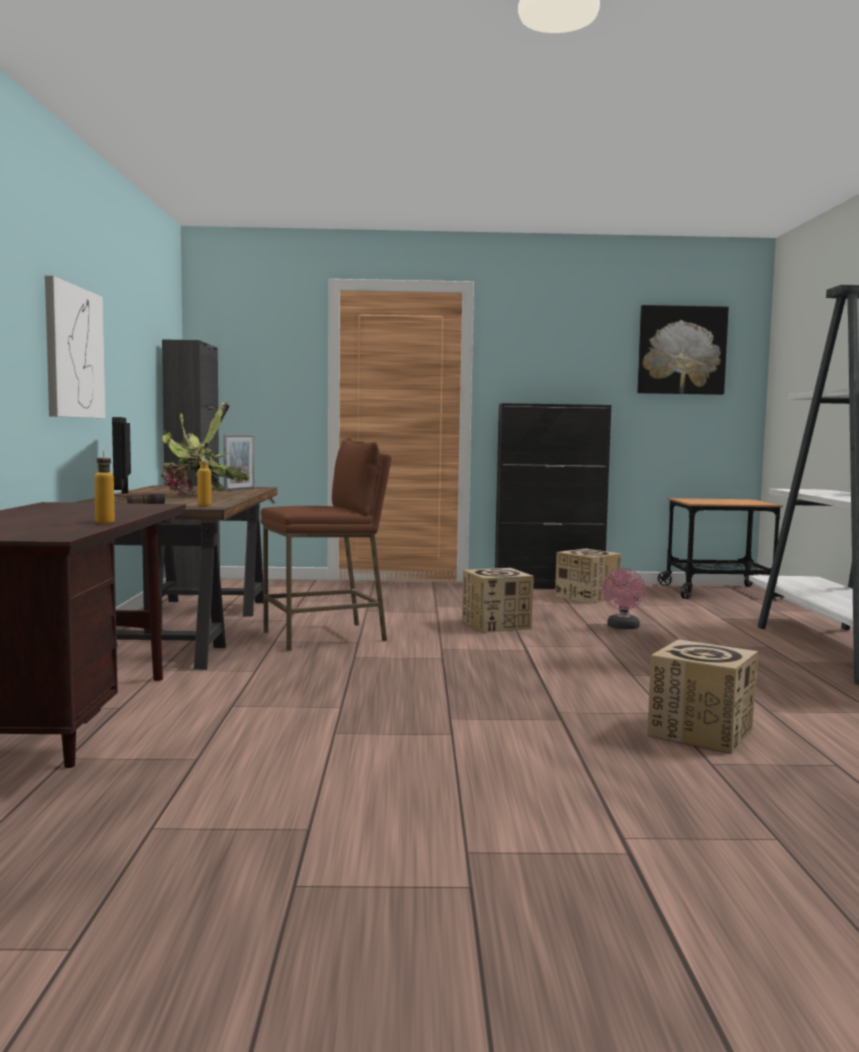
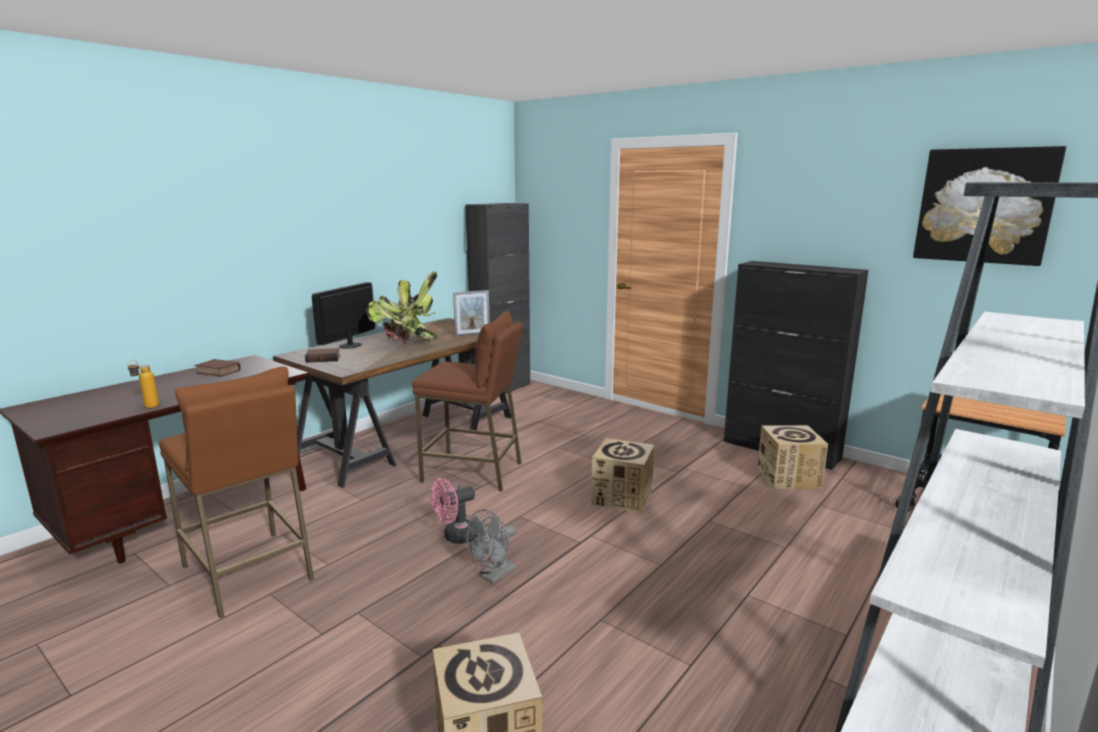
camera: 40 degrees right, 10 degrees up
picture [45,276,106,418] -> none
bottle [186,451,212,506] -> none
pink fan [602,568,645,629] -> pink fan moved to [431,478,479,544]
none -> brown stool [159,366,314,618]
none -> book [195,359,241,377]
none -> grey fan [466,509,516,583]

